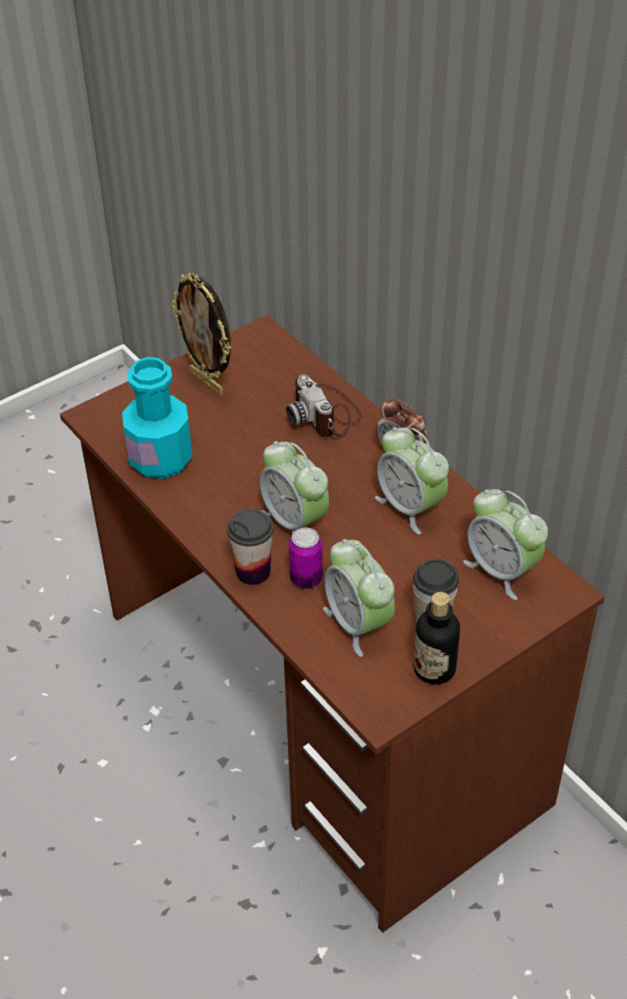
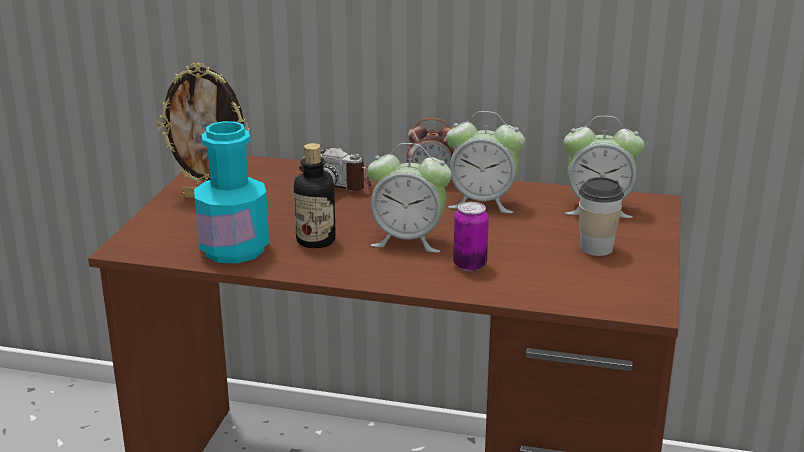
camera: 40 degrees left, 20 degrees down
cup [227,509,274,585] -> none
alarm clock [323,539,395,657] -> none
bottle [414,592,460,684] -> bottle moved to [294,143,336,248]

